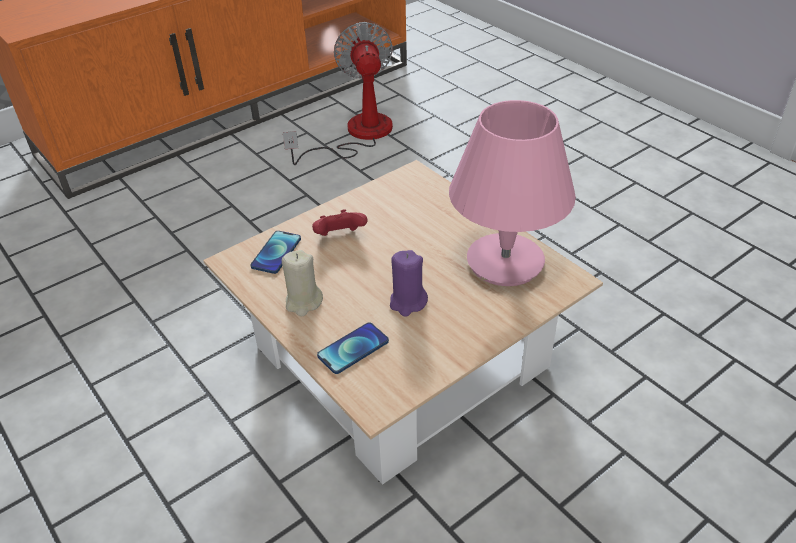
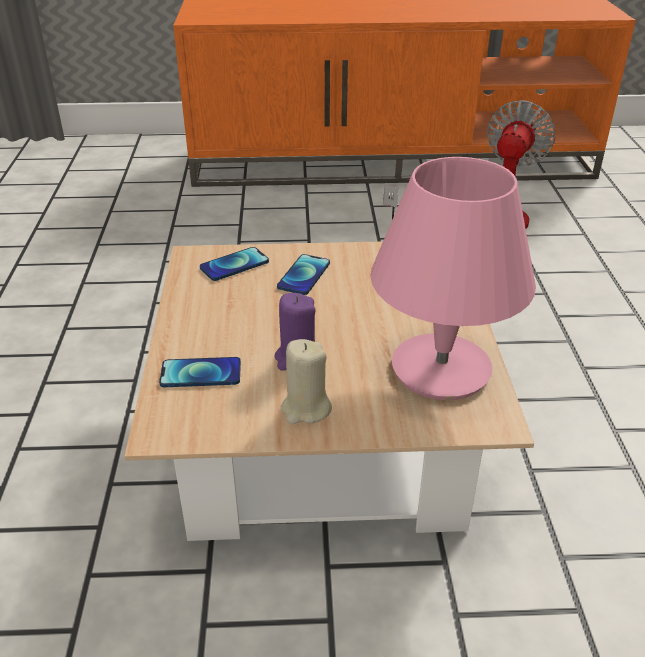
camera: 35 degrees right, 5 degrees down
beige candle [282,250,323,316] -> beige candle moved to [281,339,332,424]
red game controller [312,209,368,236] -> phone [277,254,330,295]

